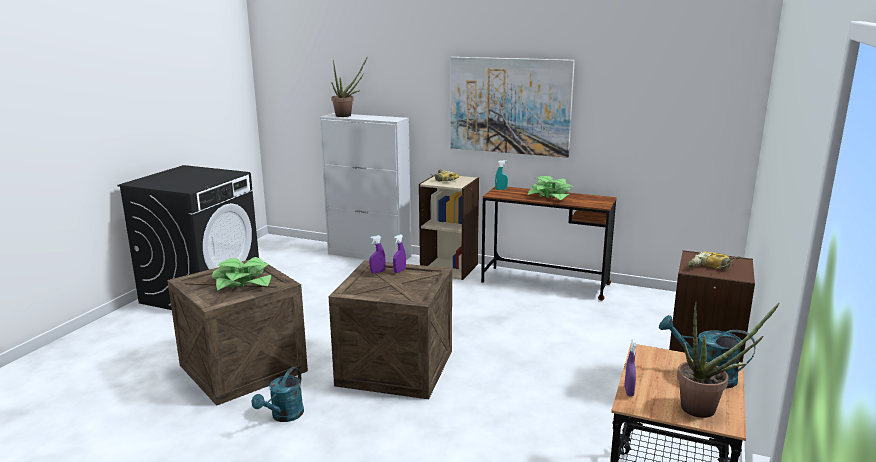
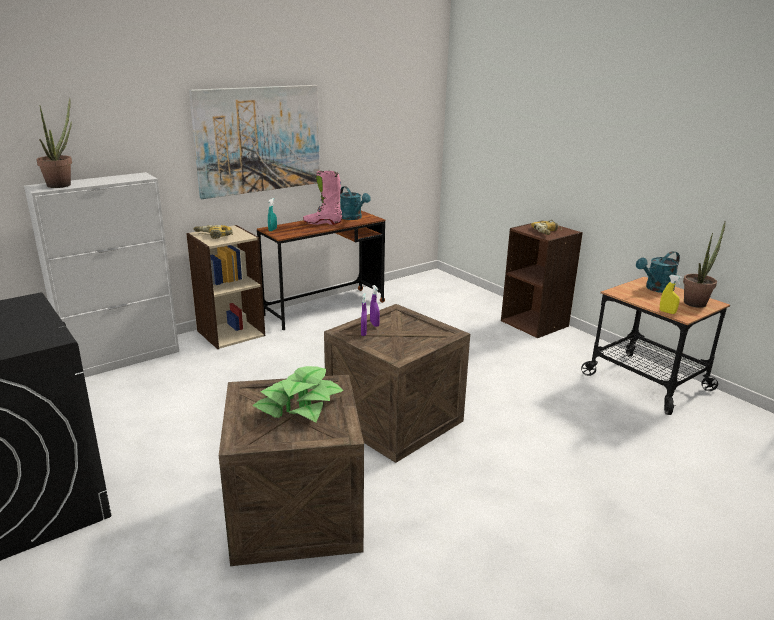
camera: 60 degrees left, 5 degrees up
turquoise watering can [252,367,304,422] -> turquoise watering can moved to [340,186,371,220]
potted plant [528,176,573,200] -> pink boot [303,171,342,225]
purple spray bottle [624,339,637,396] -> yellow spray bottle [660,275,682,314]

